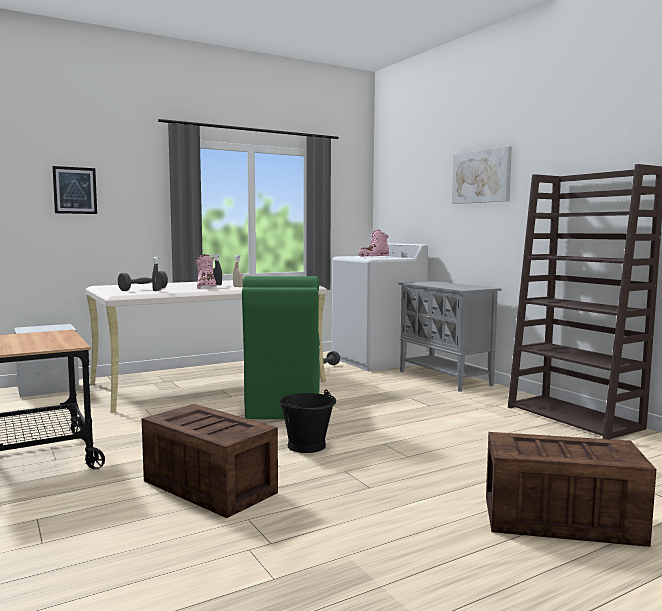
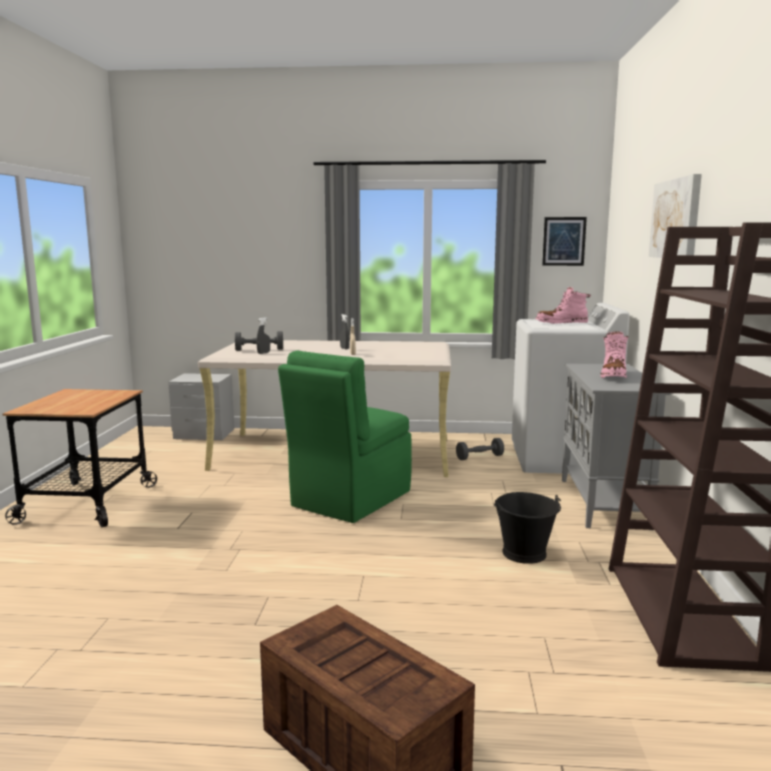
camera: 35 degrees right, 5 degrees up
picture [52,166,97,214] -> picture moved to [542,217,587,266]
crate [142,404,278,518] -> none
pink boot [196,254,216,289] -> pink boot moved to [600,331,629,378]
black bucket [279,389,336,453] -> black bucket moved to [494,492,561,564]

